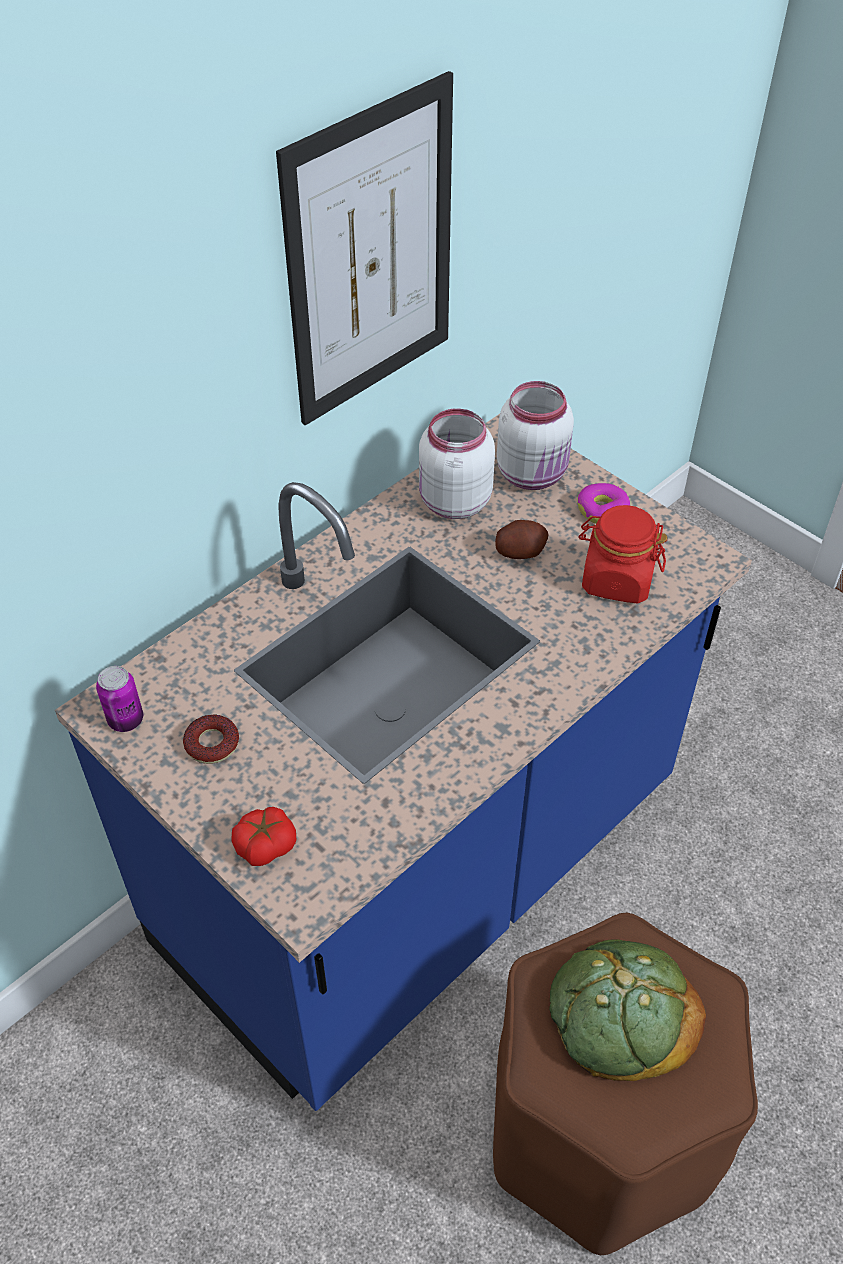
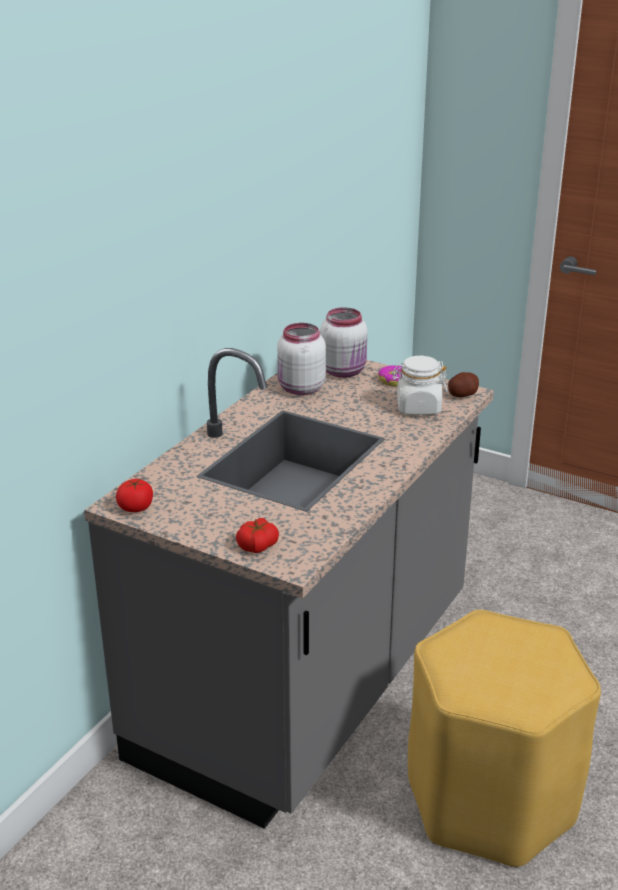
camera: 15 degrees left, 20 degrees down
blue counter [55,414,752,1111] -> grey counter [84,348,494,829]
can [96,666,143,732] -> tomato [116,479,153,512]
donut [183,714,239,764] -> none
picture [276,71,453,425] -> none
brown stool [493,913,758,1255] -> yellow stool [408,610,601,868]
potato [495,520,548,559] -> potato moved to [448,372,479,397]
bread [549,939,706,1081] -> none
red jar [578,505,667,604] -> white jar [392,356,448,415]

